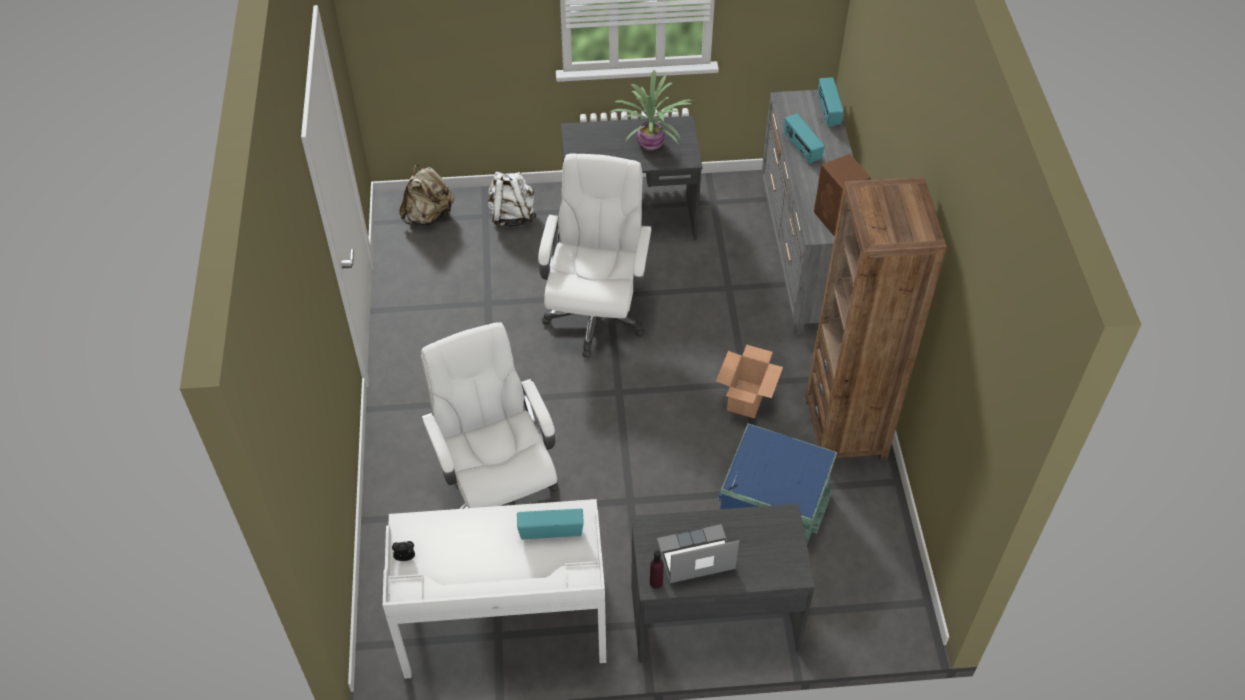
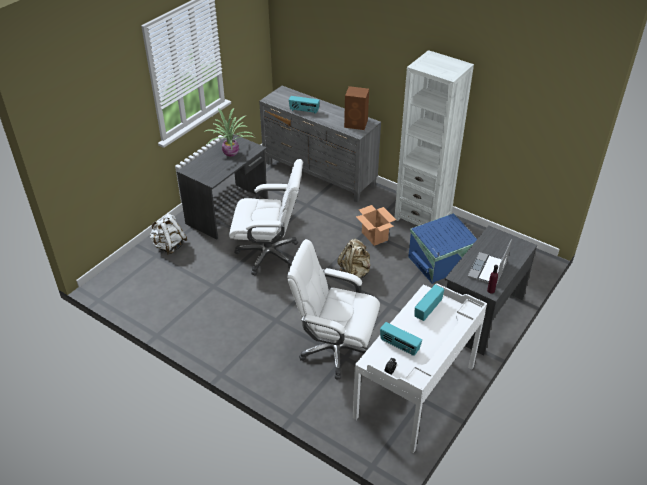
camera: 50 degrees left, 10 degrees down
beige backpack [399,165,455,225] -> beige backpack moved to [337,239,370,279]
white office chair [538,154,652,358] -> white office chair turned 135 degrees clockwise [229,159,303,275]
brown bookcase [805,177,947,460] -> white bookcase [394,50,474,226]
radio [818,77,844,127] -> radio moved to [380,322,422,356]

